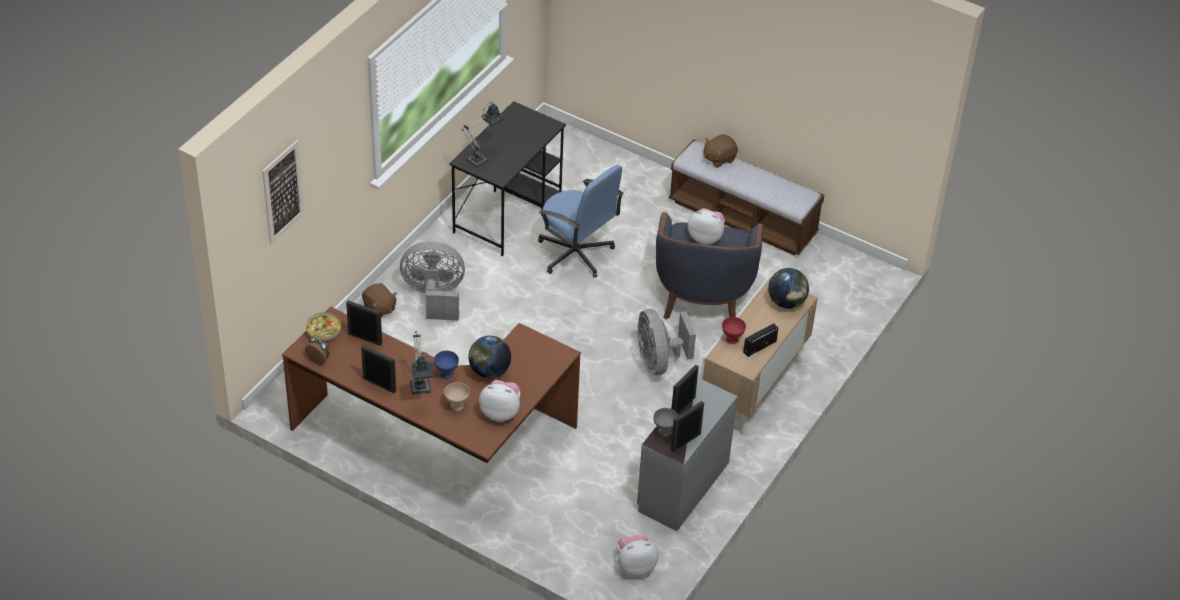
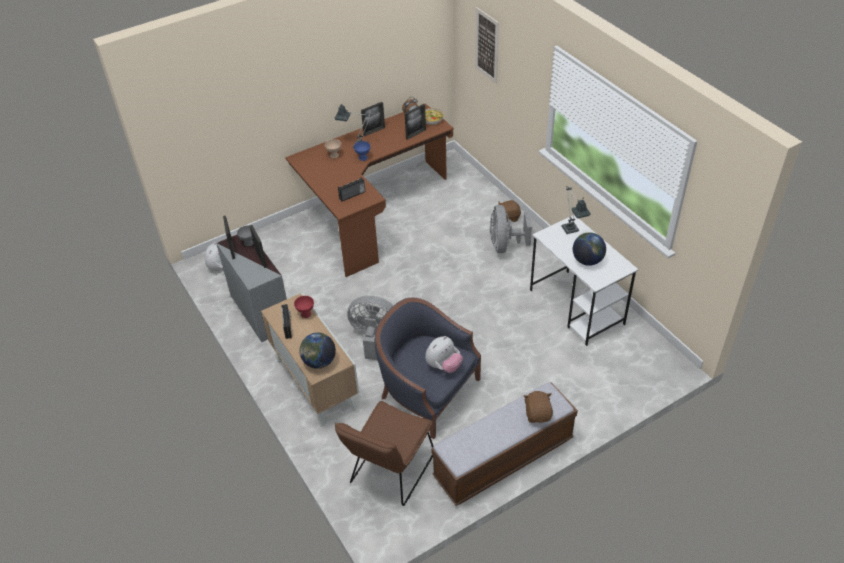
camera: 120 degrees right, 0 degrees up
grey fan [400,241,465,320] -> grey fan turned 150 degrees clockwise [490,205,532,253]
black desk [449,101,566,256] -> white desk [530,215,638,346]
globe [468,336,511,378] -> globe moved to [573,232,606,266]
plush toy [479,380,520,421] -> none
blue office chair [538,165,624,278] -> none
none -> brown chair [335,401,433,506]
none -> radio [338,178,365,201]

